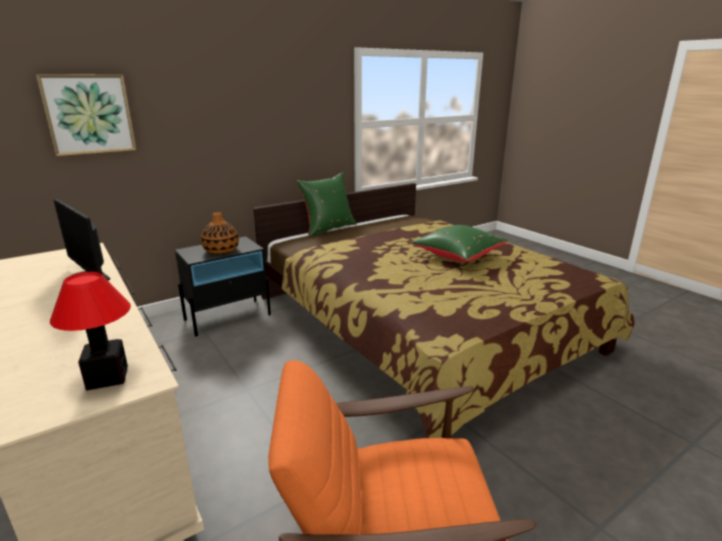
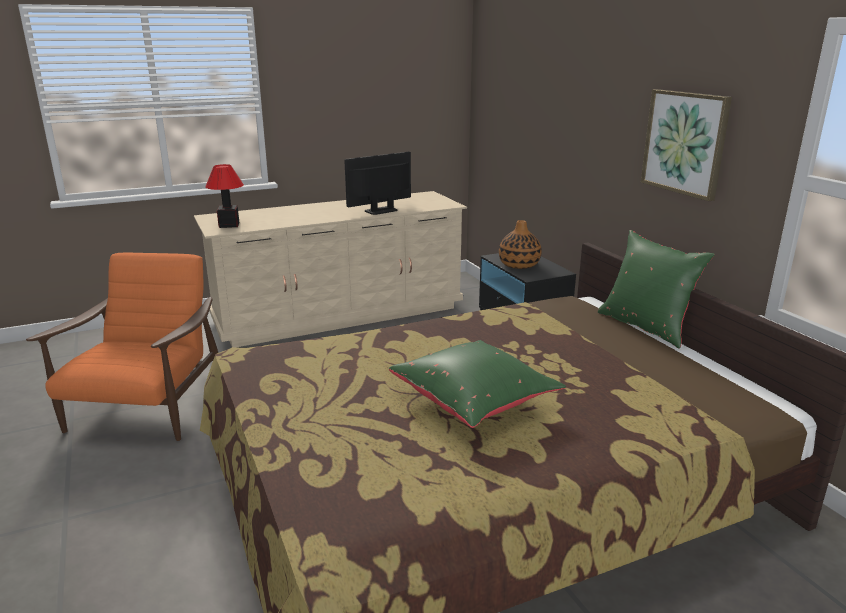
camera: 100 degrees right, 0 degrees up
picture [36,74,137,156] -> picture moved to [641,89,732,201]

